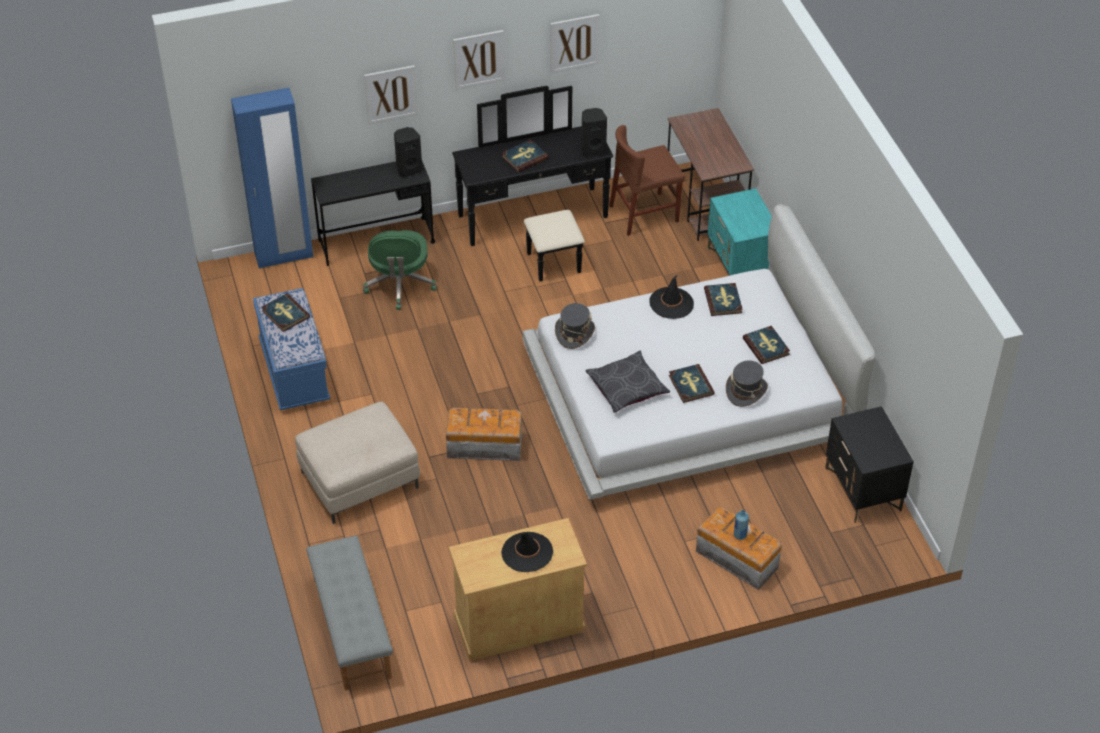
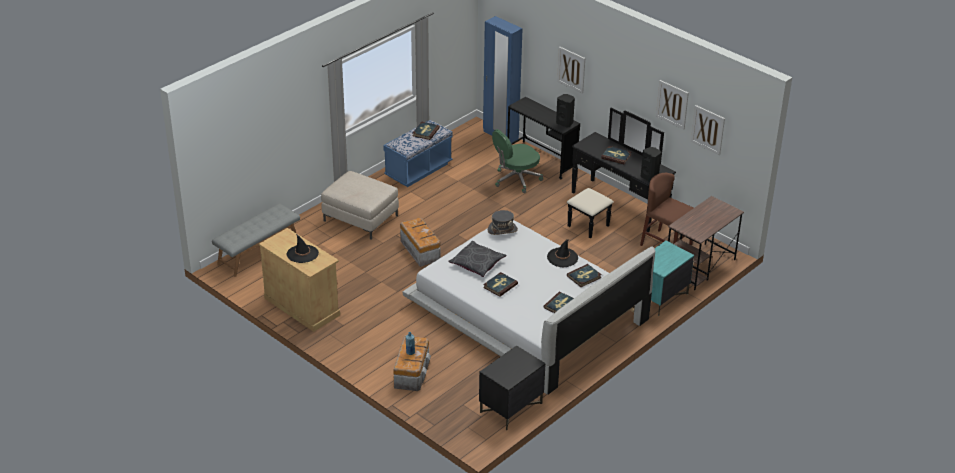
camera: 60 degrees right, 10 degrees down
picture [453,30,505,90] -> picture moved to [691,105,725,155]
grey hat [726,360,768,407] -> none

